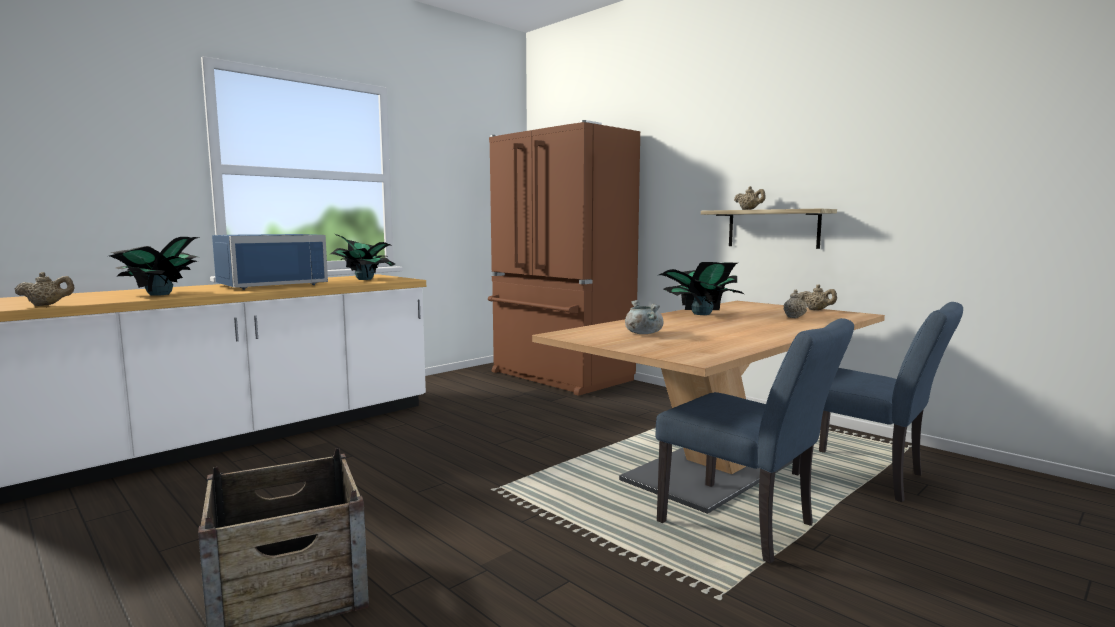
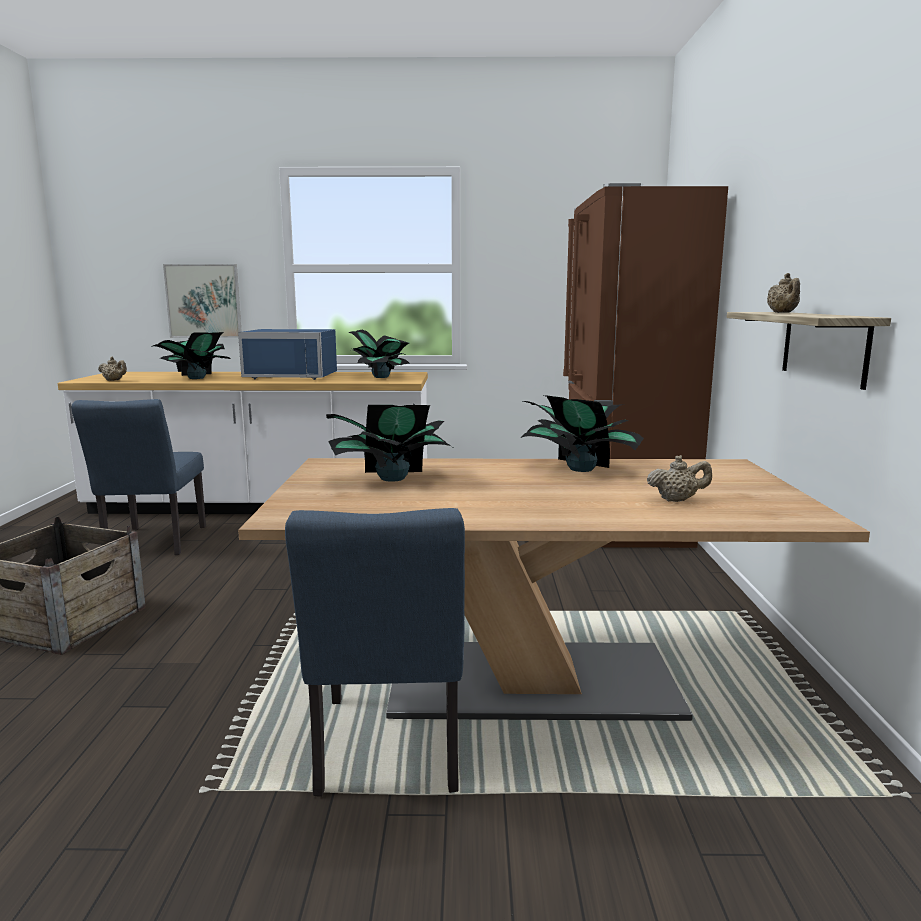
camera: 45 degrees right, 5 degrees up
grey cooking pot [625,300,664,334] -> potted plant [326,405,455,482]
blue chair [792,302,963,502] -> blue chair moved to [72,399,206,555]
beige teapot [804,284,837,310] -> none
none -> picture [163,264,242,338]

